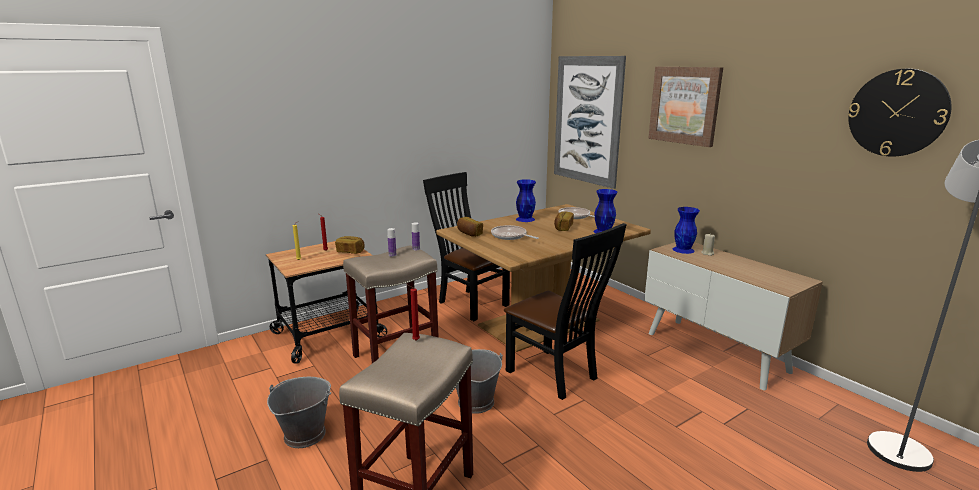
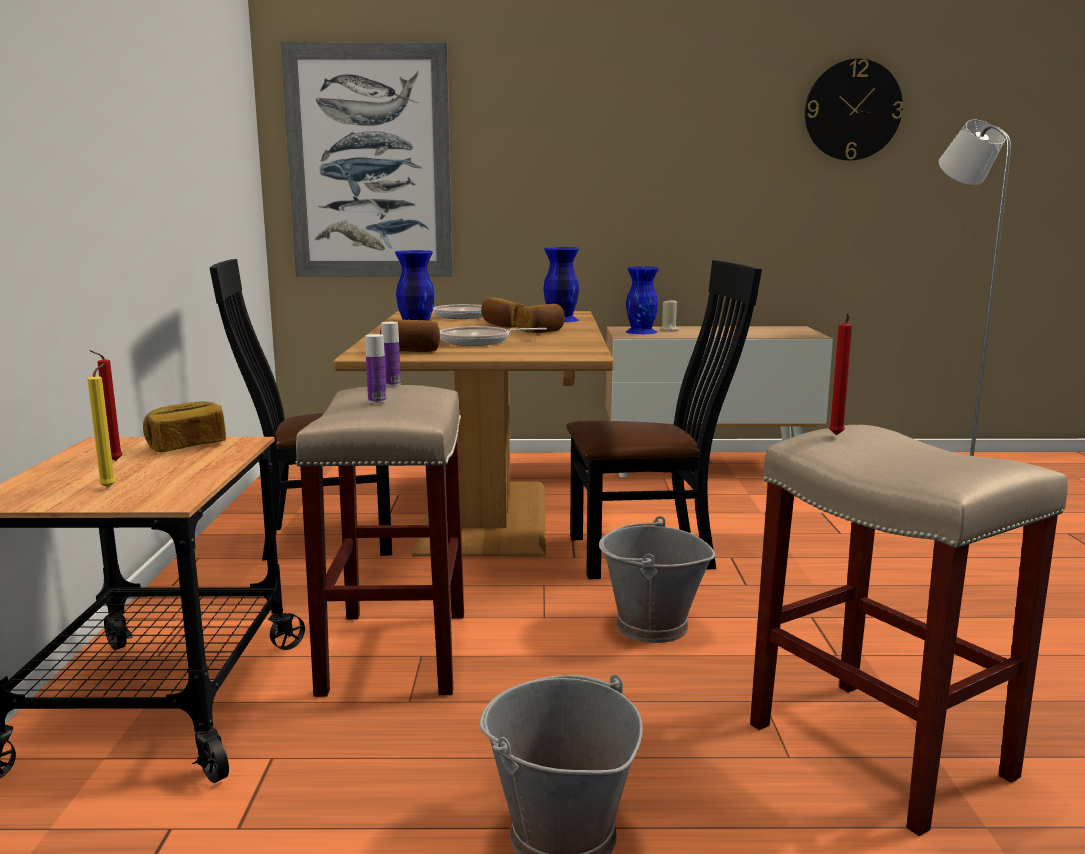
camera: 55 degrees left, 5 degrees down
picture [648,67,723,147] -> none
none -> bread [518,304,565,333]

